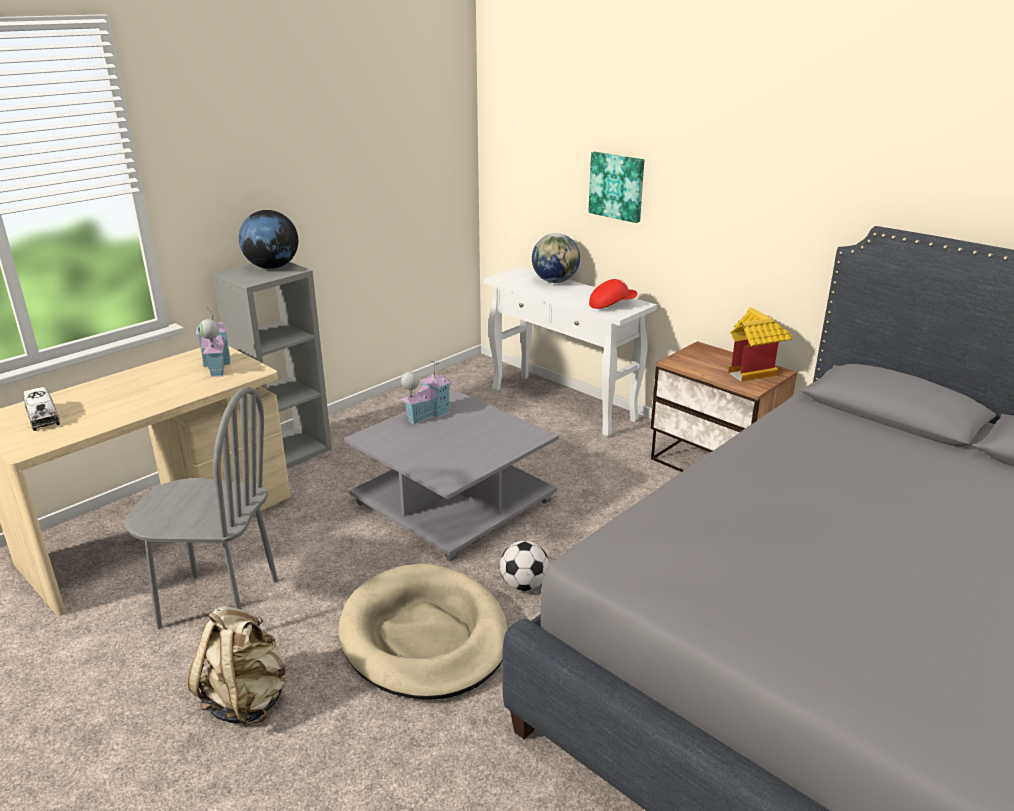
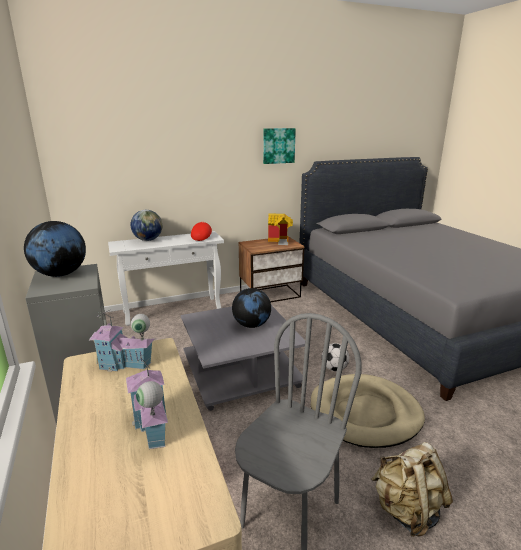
camera: 65 degrees left, 5 degrees down
toy truck [24,387,60,431] -> none
toy house [401,361,453,425] -> toy house moved to [126,354,168,449]
picture [588,152,644,223] -> picture moved to [263,128,296,164]
none -> globe [232,288,271,328]

